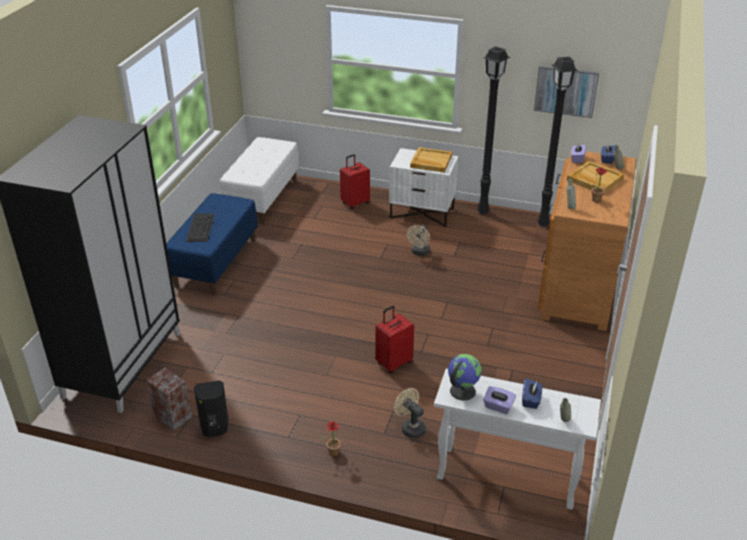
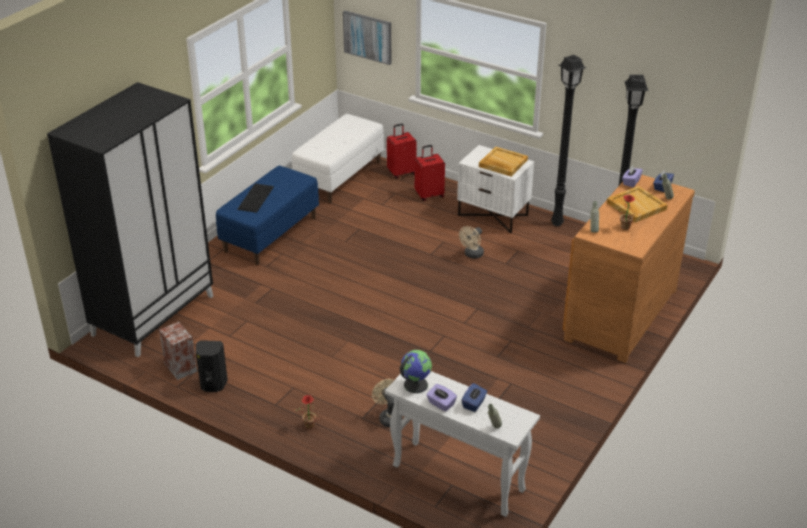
camera: 15 degrees right, 0 degrees up
red suitcase [375,306,414,374] -> red suitcase moved to [387,124,417,179]
picture [534,66,599,118] -> picture moved to [343,11,391,65]

